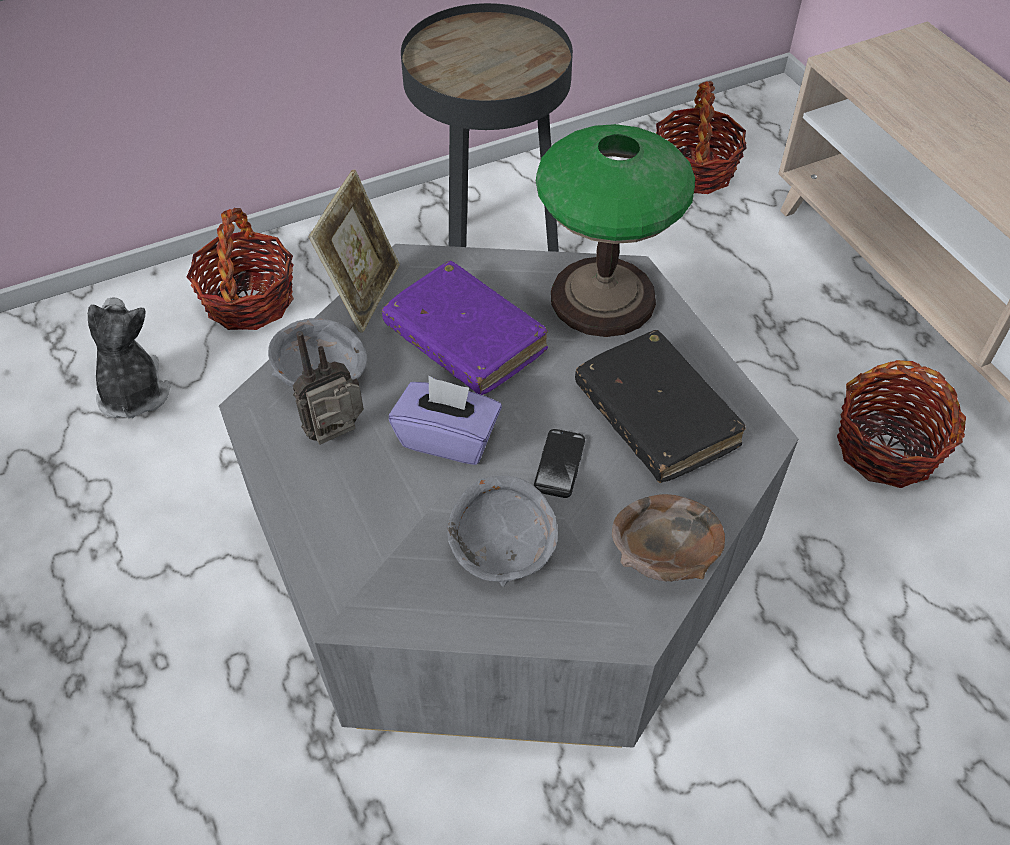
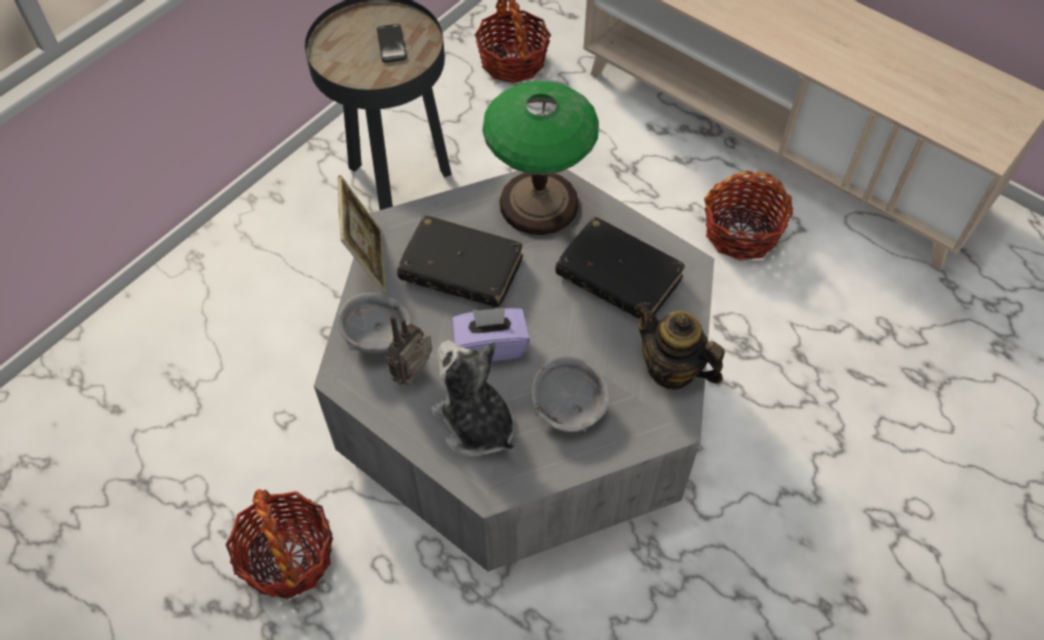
camera: 25 degrees left, 5 degrees up
plush toy [88,298,170,418] -> plush toy moved to [430,340,515,457]
basket [186,208,294,330] -> basket moved to [226,489,333,599]
purple book [382,261,548,395] -> black book [397,216,523,308]
phone [534,429,585,498] -> phone moved to [377,24,407,63]
brown bowl [612,494,725,581] -> teapot [636,302,725,390]

